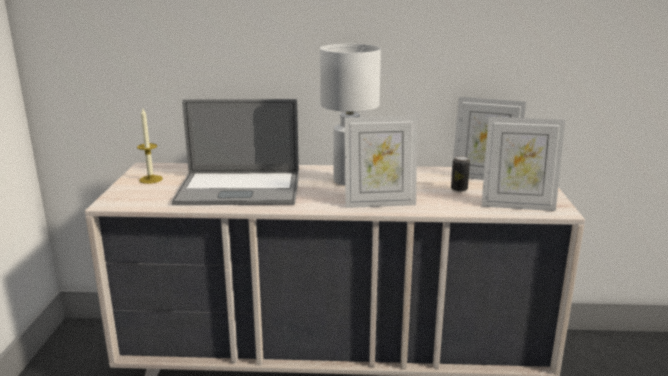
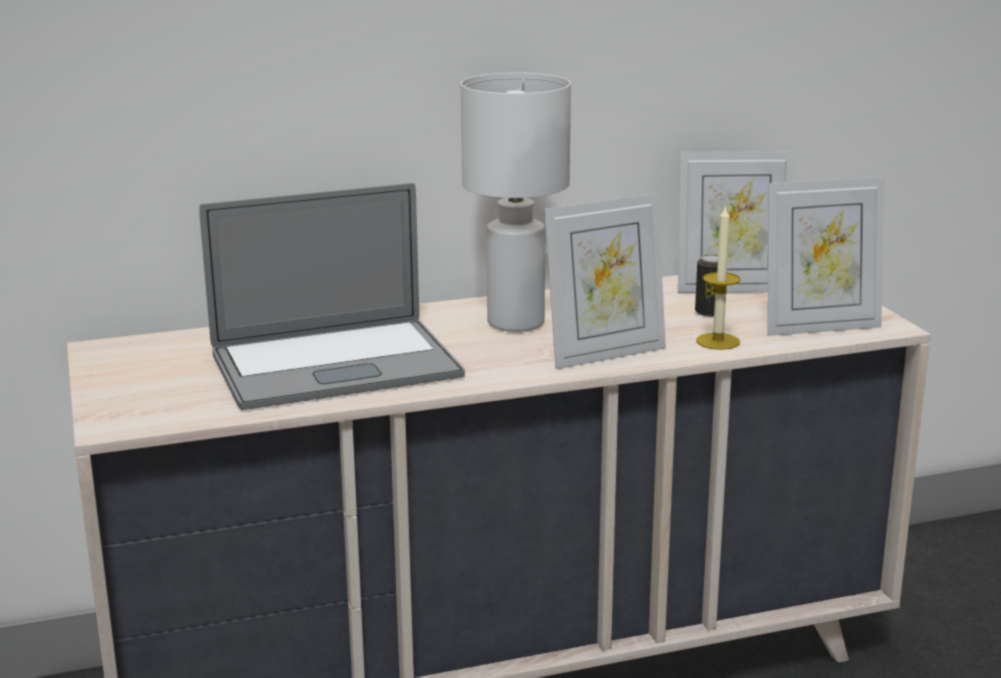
camera: 20 degrees left, 0 degrees up
candle [137,109,163,184] -> candle moved to [696,204,740,350]

